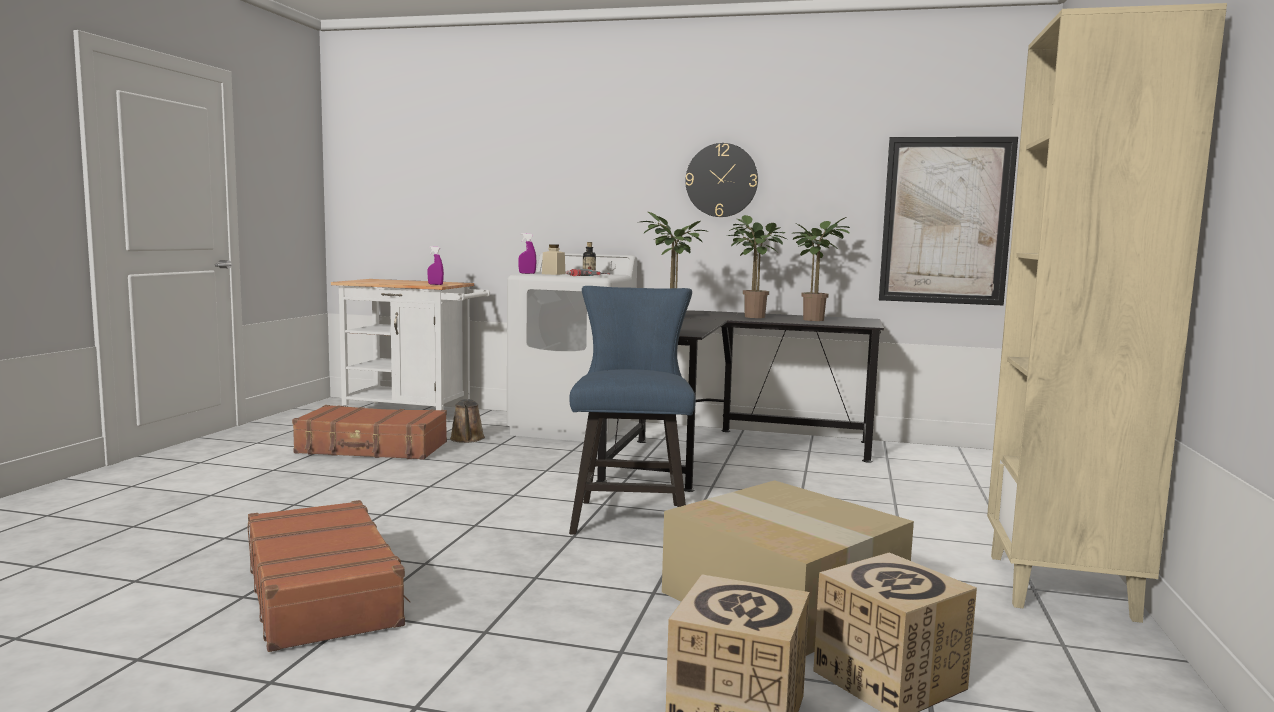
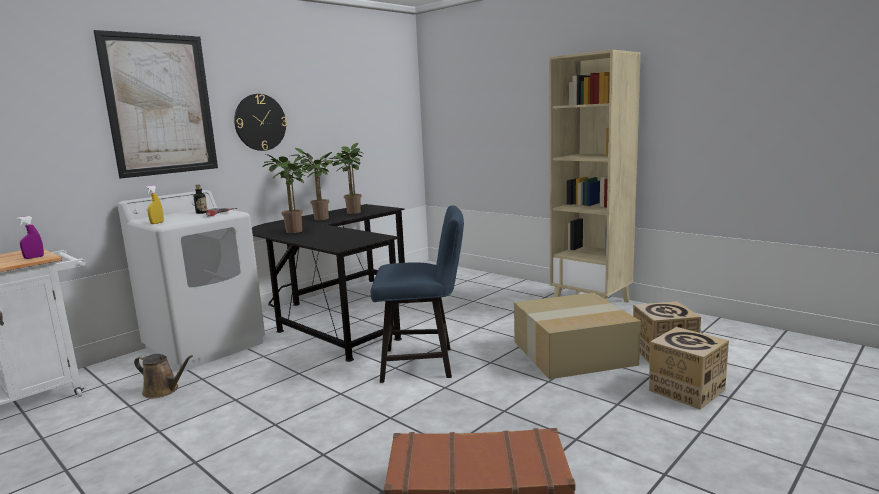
camera: 60 degrees left, 5 degrees up
brown suitcase [292,405,447,460] -> none
purple spray bottle [518,233,536,274] -> yellow spray bottle [145,185,164,224]
beige jar [542,244,565,275] -> none
blue chair [569,286,696,535] -> blue chair turned 150 degrees clockwise [371,206,464,383]
picture [879,137,1018,306] -> picture moved to [93,30,218,179]

